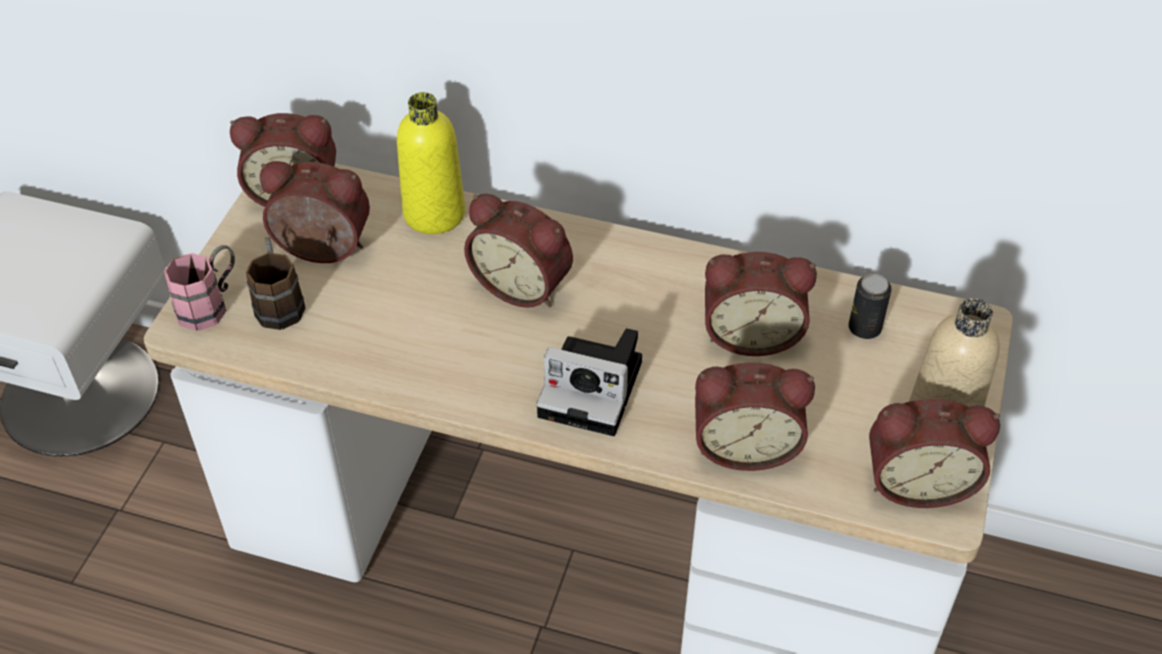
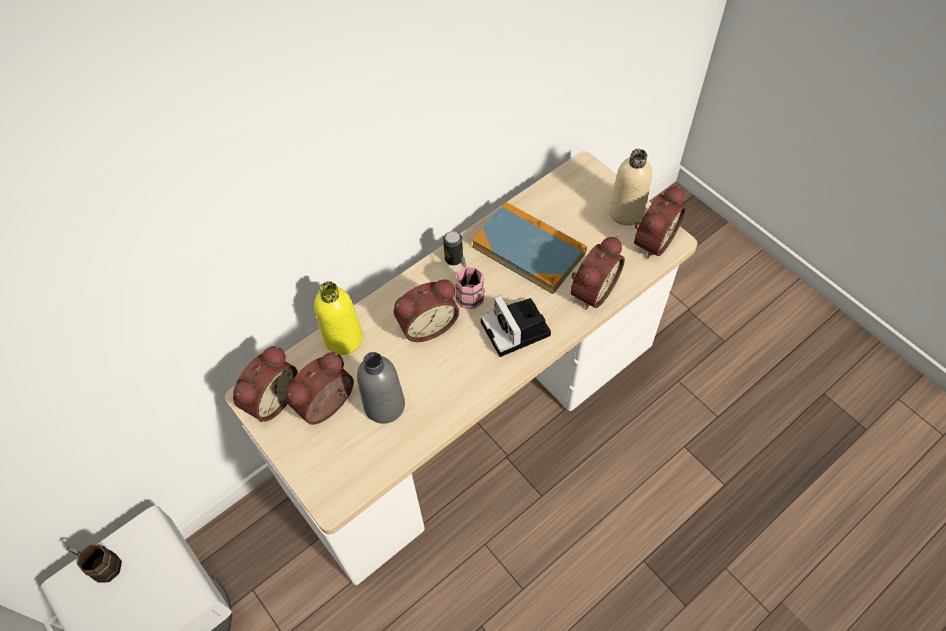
camera: 55 degrees left, 10 degrees up
pink mug [164,245,235,331] -> pink mug moved to [455,256,484,309]
brown mug [246,237,305,330] -> brown mug moved to [67,544,122,583]
camera [536,328,642,436] -> camera turned 105 degrees clockwise [480,295,551,357]
alarm clock [705,252,817,356] -> book [472,202,587,294]
can [848,274,892,339] -> can moved to [443,231,463,266]
none -> grey bottle [357,352,405,424]

